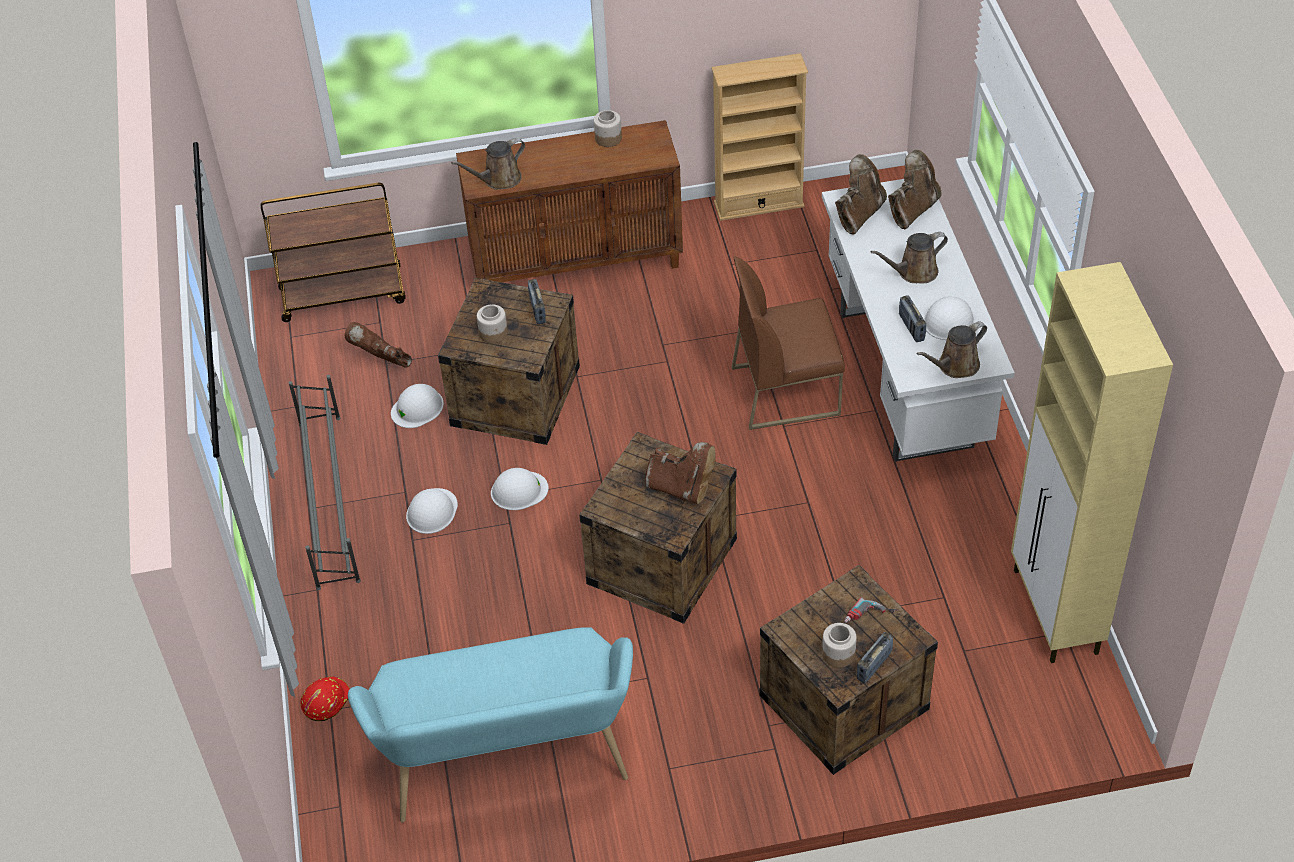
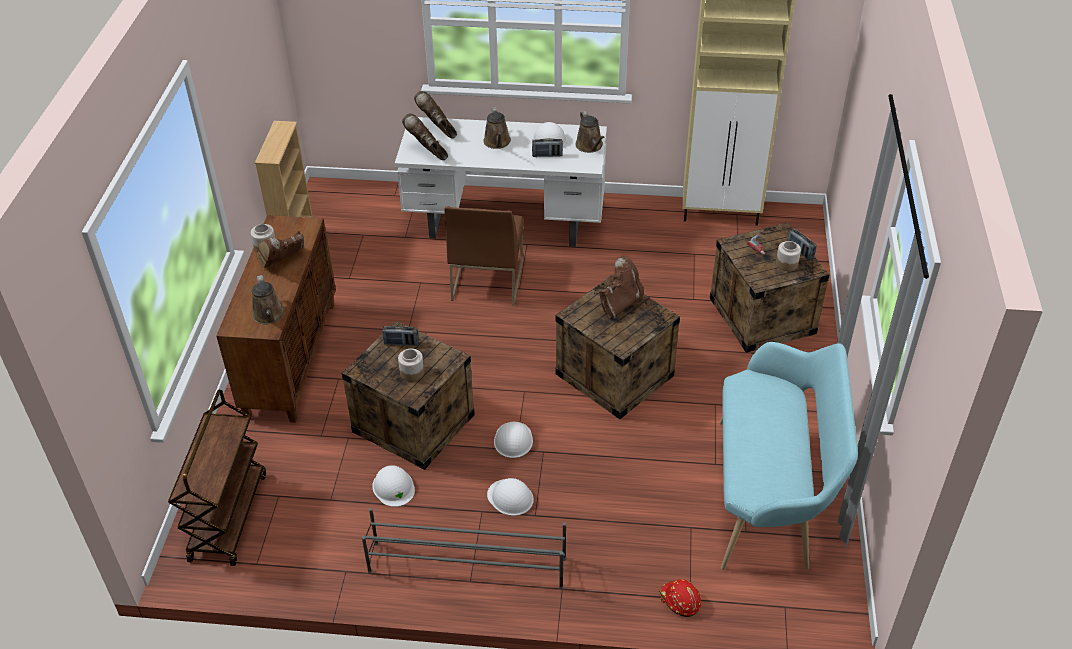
camera: 75 degrees left, 5 degrees down
brown boot [345,322,412,368] -> brown boot moved to [256,231,304,268]

